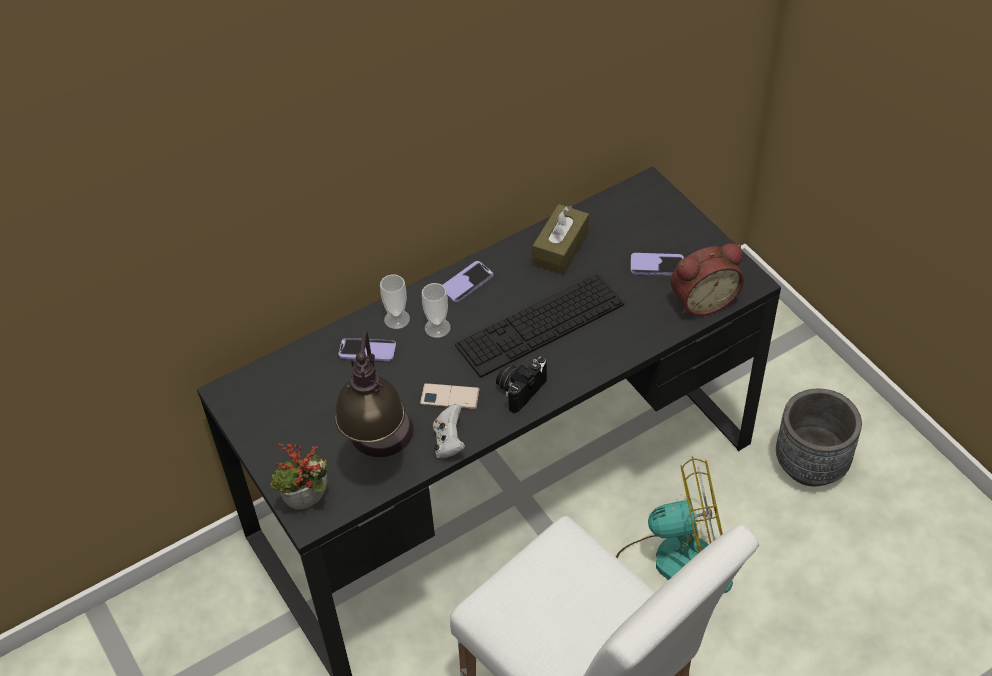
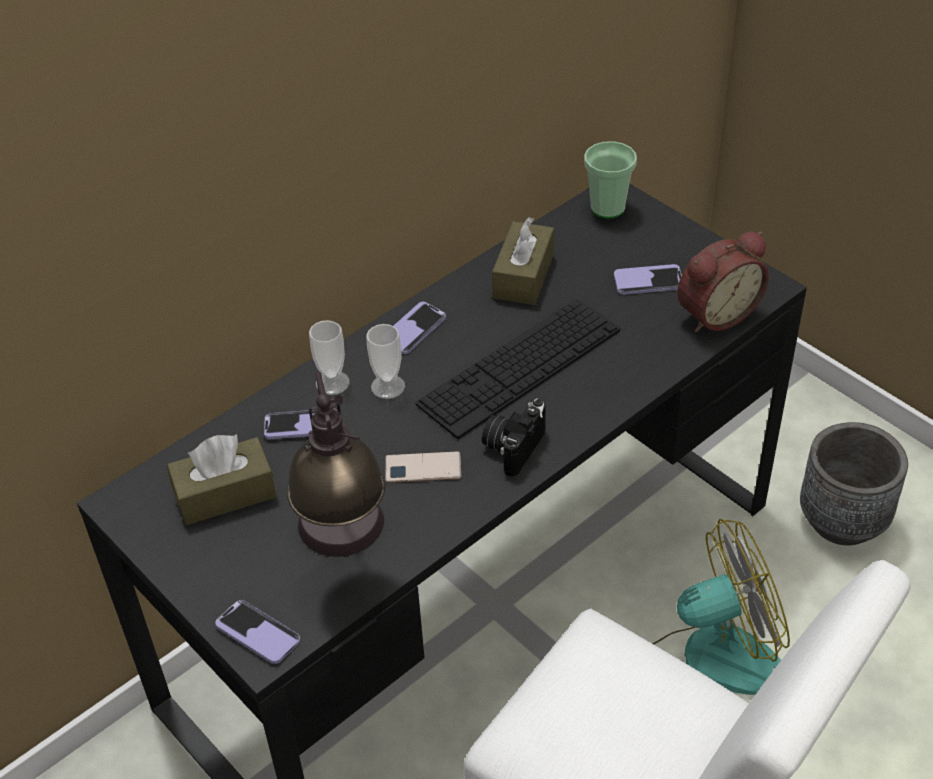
camera: 10 degrees left, 5 degrees down
potted plant [270,444,328,509] -> phone [215,600,300,664]
white game controller [433,404,465,458] -> none
none -> brown tissue box [167,434,277,525]
none -> cup [584,141,637,218]

